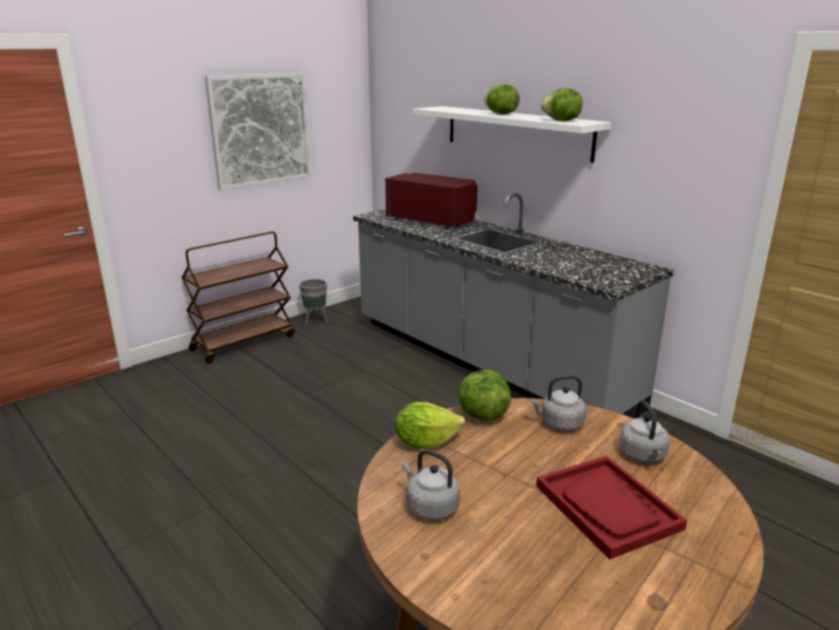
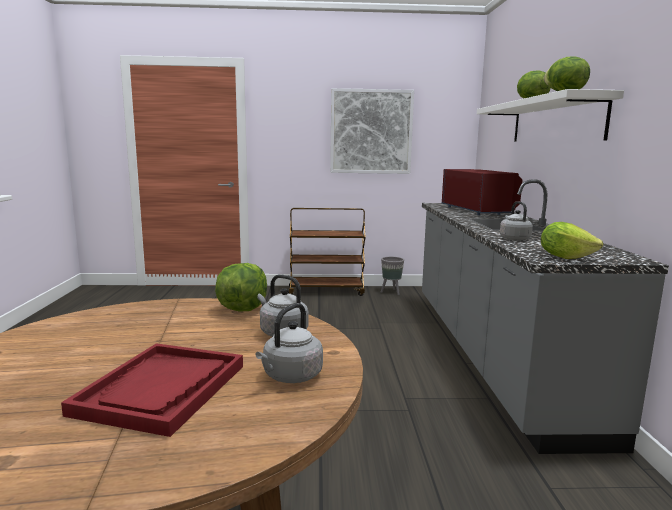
camera: 40 degrees right, 10 degrees down
lettuce [395,402,465,449] -> lettuce moved to [541,222,603,259]
grey kettle [402,450,460,520] -> grey kettle moved to [500,201,533,241]

